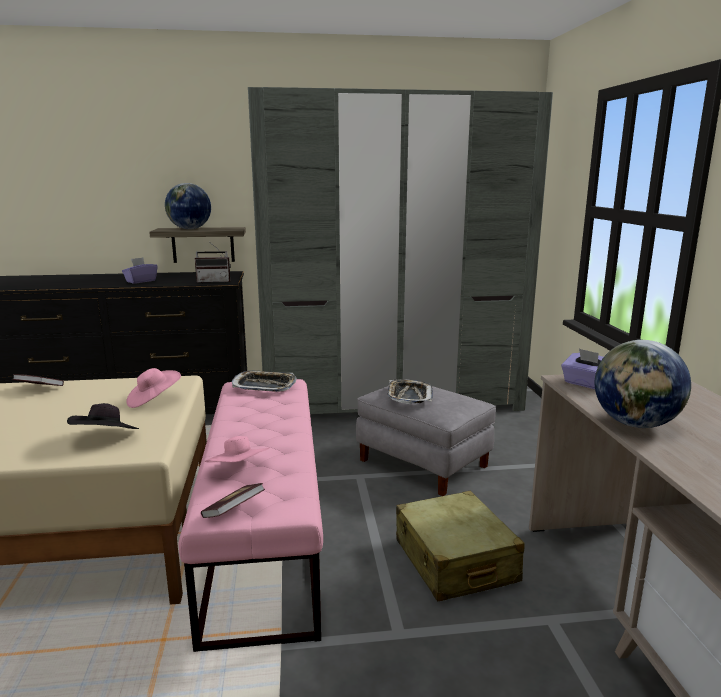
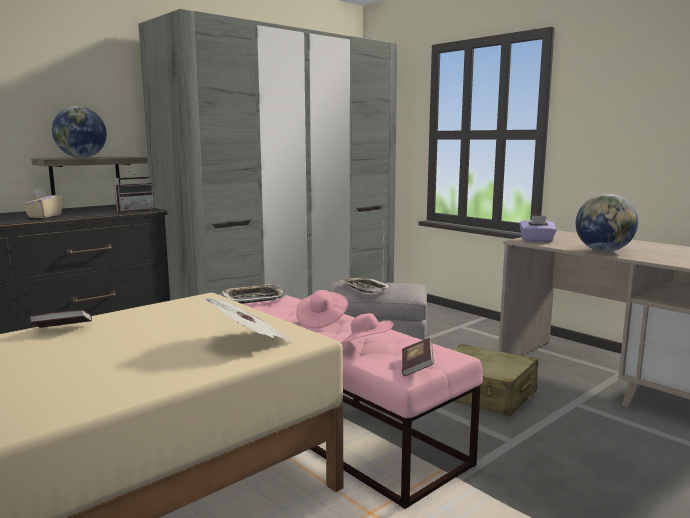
camera: 35 degrees left, 5 degrees down
black hat [67,403,139,429] -> newspaper [202,298,293,340]
purple tissue box [122,257,158,284] -> beige tissue box [23,188,63,218]
pink hat [126,368,181,408] -> pink hat moved to [296,290,348,328]

